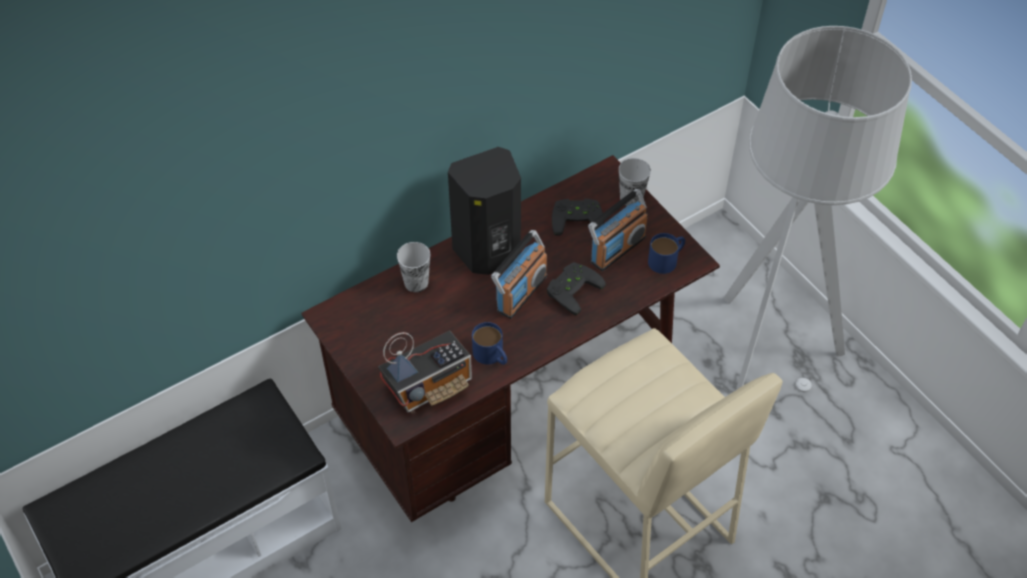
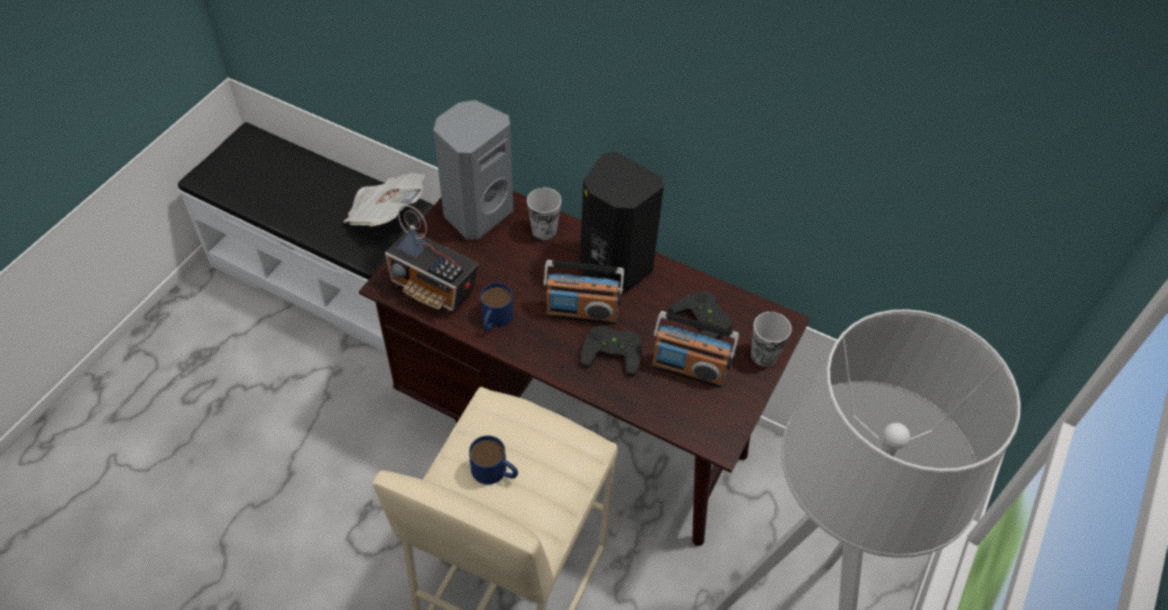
camera: 60 degrees right, 0 degrees up
blue mug [648,233,685,274] -> blue mug moved to [469,436,518,484]
none -> newspaper [343,172,425,226]
none -> grey speaker [433,100,514,239]

